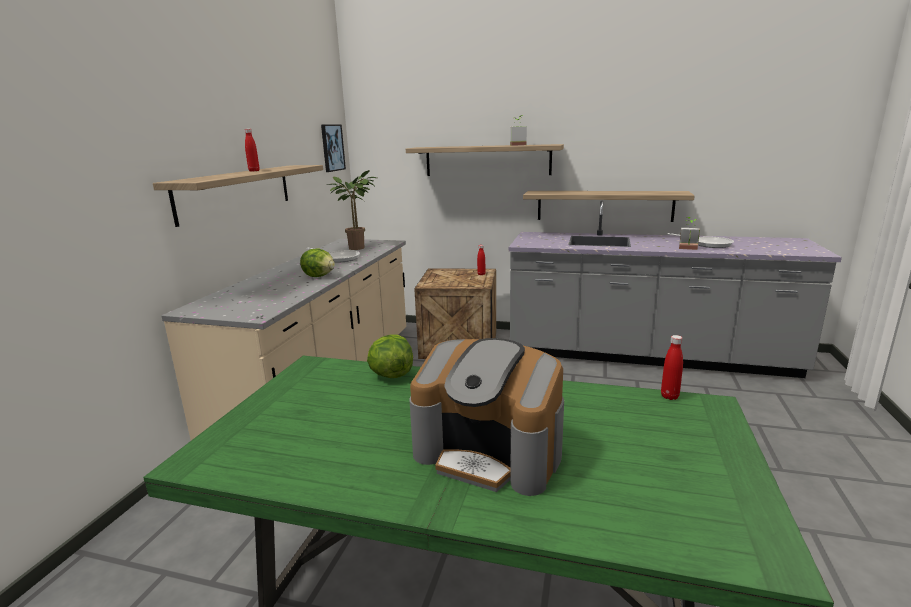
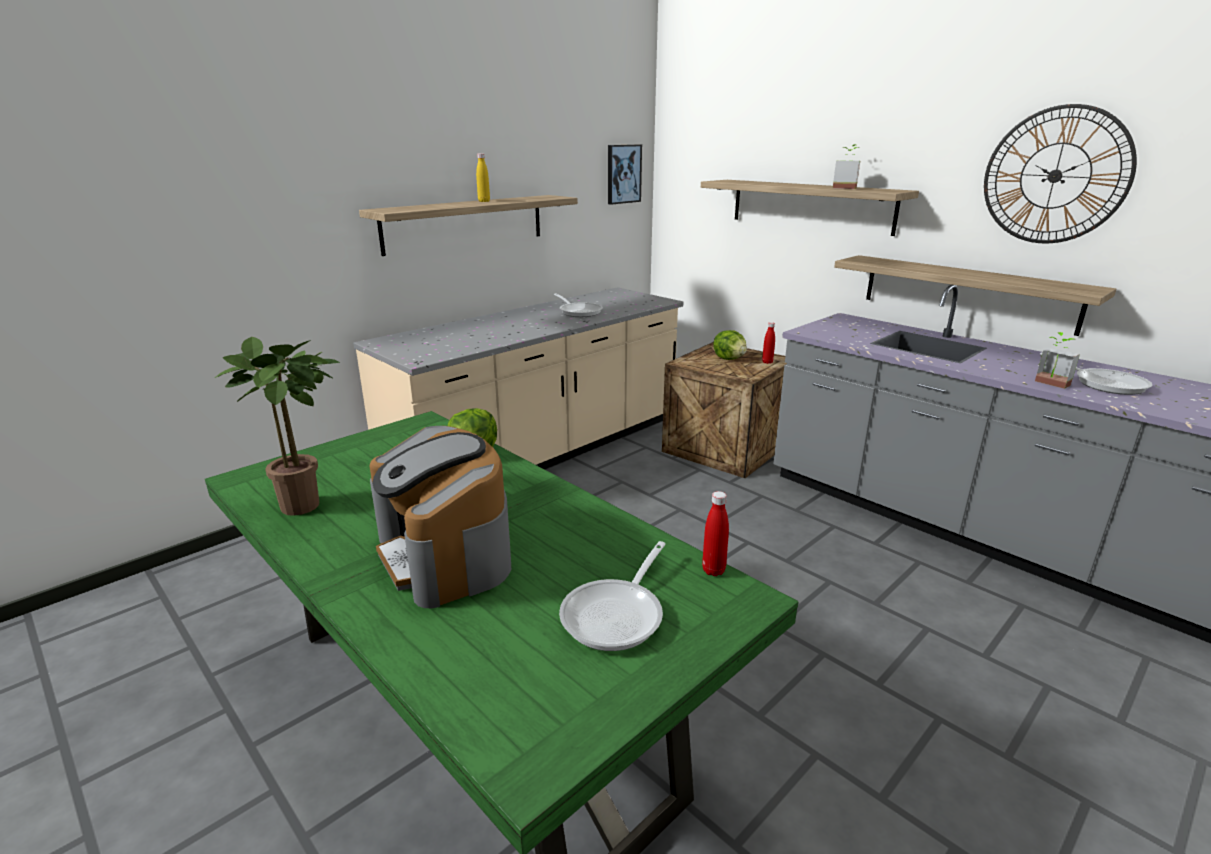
camera: 30 degrees right, 5 degrees up
red bottle [245,129,259,171] -> yellow bottle [476,153,490,202]
lettuce [300,248,335,277] -> lettuce moved to [713,330,747,360]
potted plant [328,170,377,250] -> potted plant moved to [215,337,340,516]
none -> frying pan [559,541,666,651]
none -> wall clock [984,104,1137,244]

